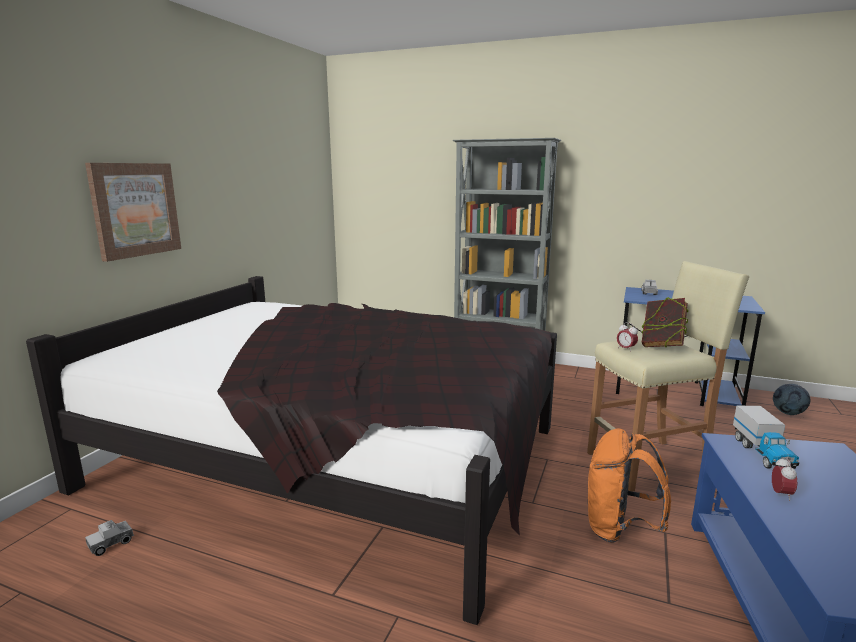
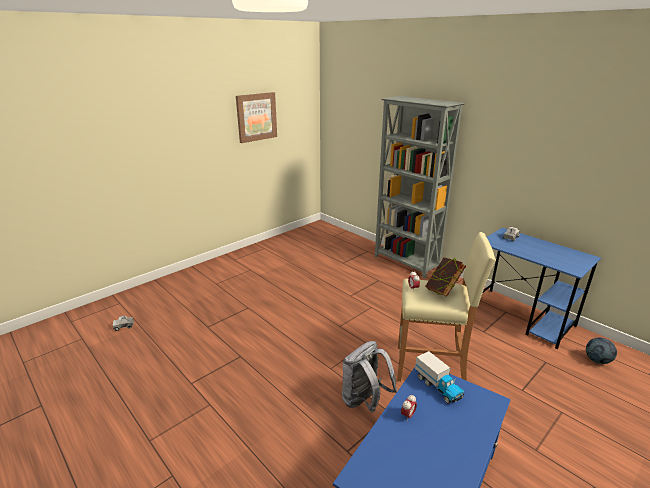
camera: 25 degrees right, 10 degrees up
black bed [26,276,557,625] -> none
picture [85,163,181,262] -> picture moved to [236,92,277,143]
orange backpack [588,428,671,543] -> grey backpack [342,341,397,412]
toy truck [733,405,799,469] -> toy truck turned 60 degrees counterclockwise [415,351,464,404]

